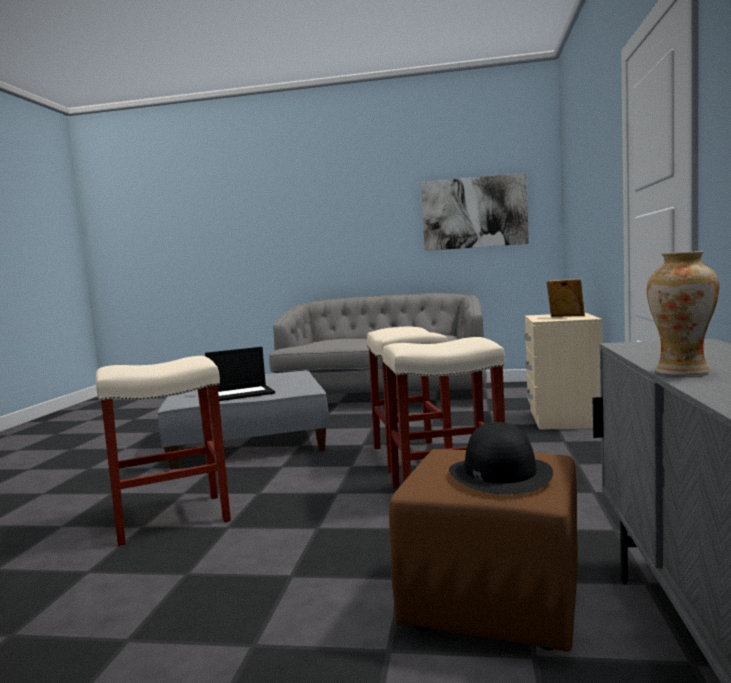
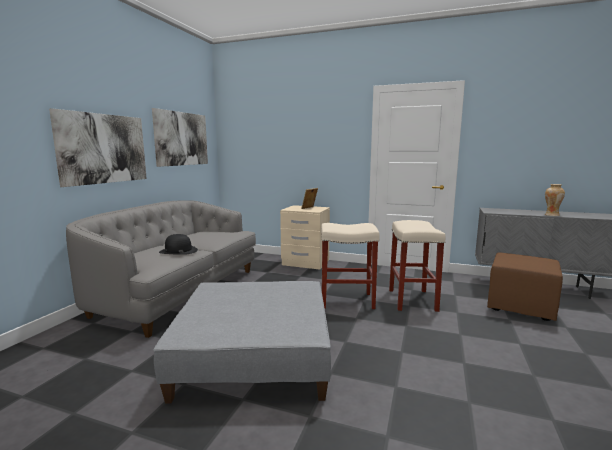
camera: 80 degrees left, 5 degrees up
beige stool [96,356,231,546] -> none
laptop [205,347,275,401] -> none
black hat [449,422,553,494] -> black hat moved to [159,234,198,255]
none -> picture [49,108,147,187]

